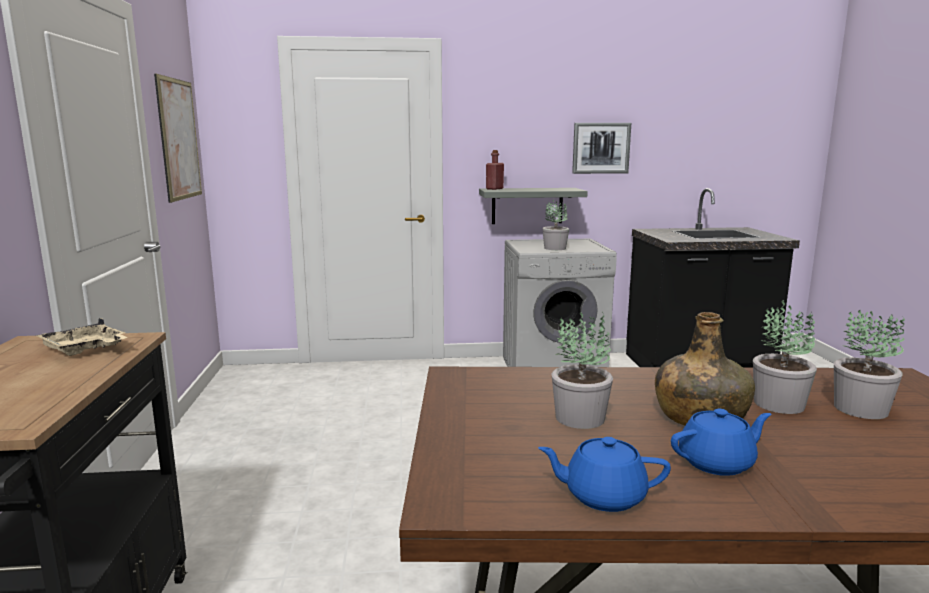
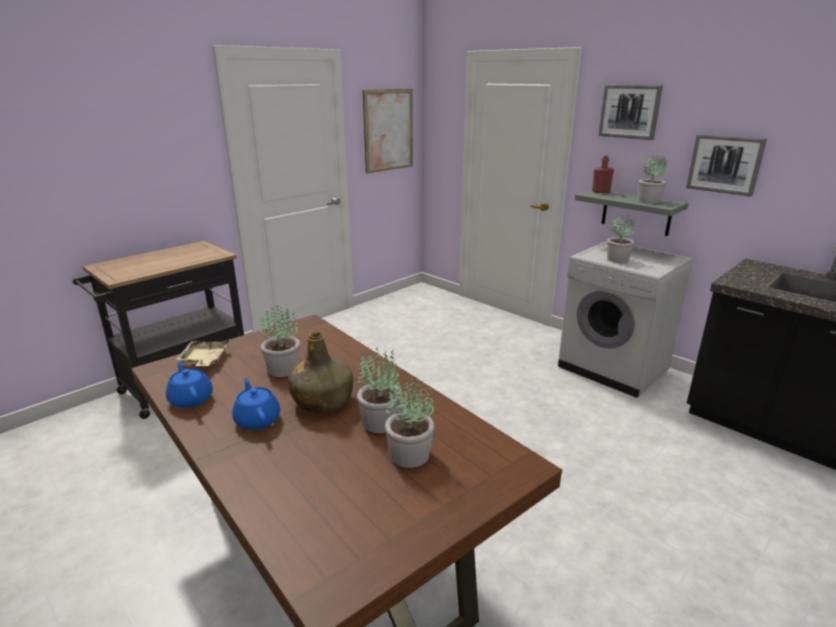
camera: 50 degrees right, 10 degrees up
beige tray [35,318,128,356] -> beige tray moved to [176,340,229,366]
blue teapot [671,409,771,476] -> blue teapot turned 150 degrees counterclockwise [232,378,280,430]
none -> picture [598,85,663,140]
none -> potted plant [638,155,667,203]

